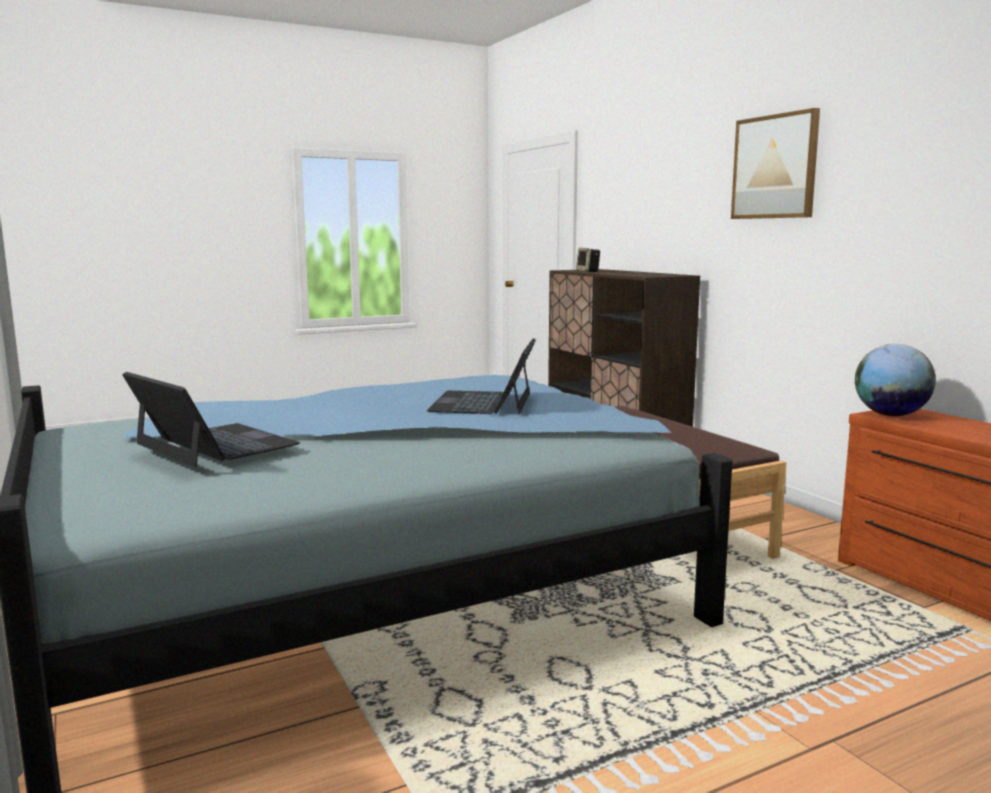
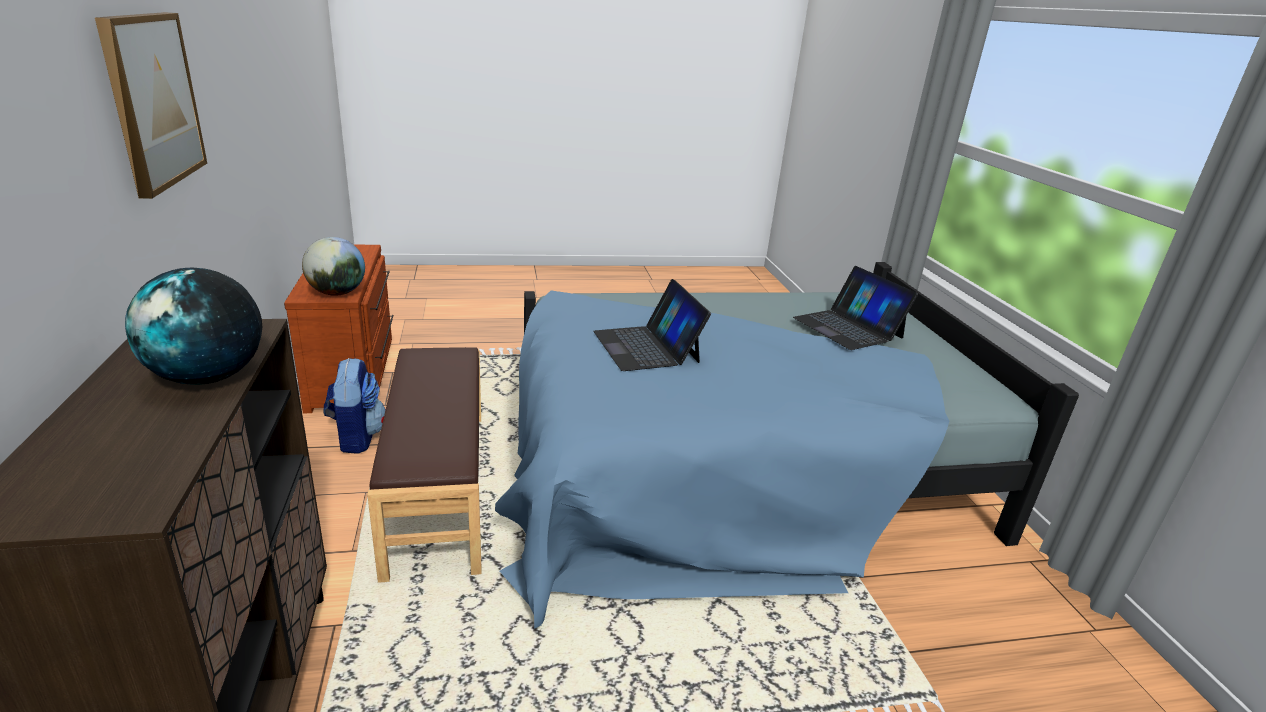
camera: 165 degrees left, 15 degrees up
laptop [426,338,536,414] -> laptop turned 135 degrees clockwise [593,279,711,371]
speaker [576,248,601,272] -> none
none -> globe [125,268,262,385]
none -> backpack [324,358,386,454]

